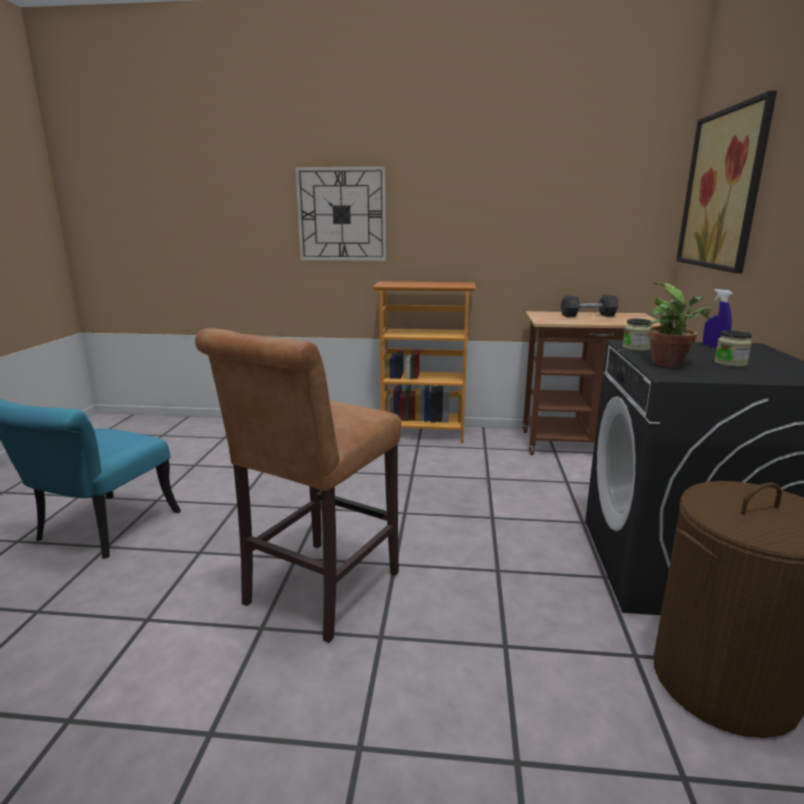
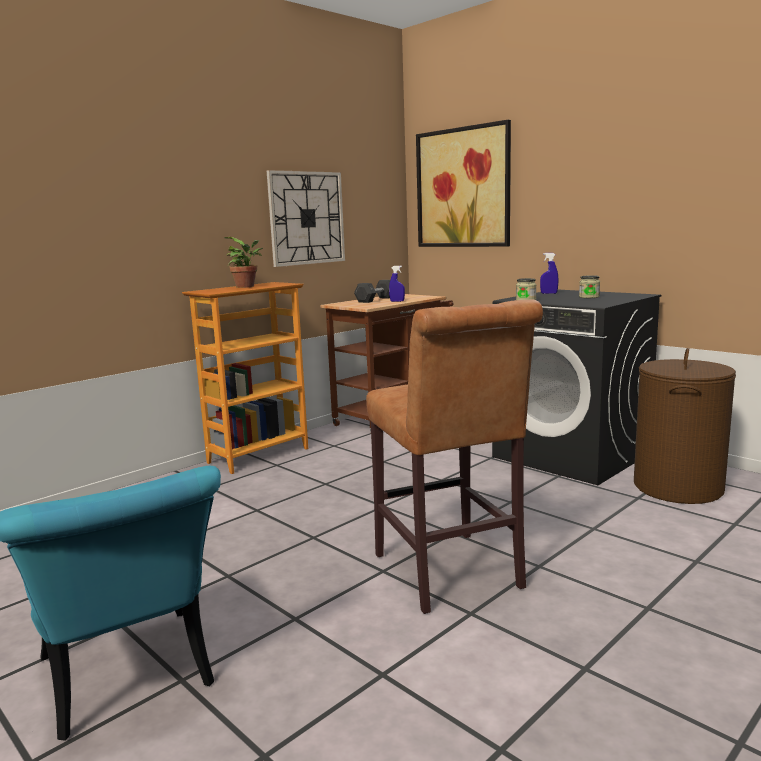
camera: 50 degrees left, 5 degrees down
wall clock [295,166,386,261] -> wall clock moved to [267,170,345,267]
potted plant [646,282,713,367] -> potted plant moved to [224,237,263,288]
none -> blue spray bottle [389,266,405,302]

